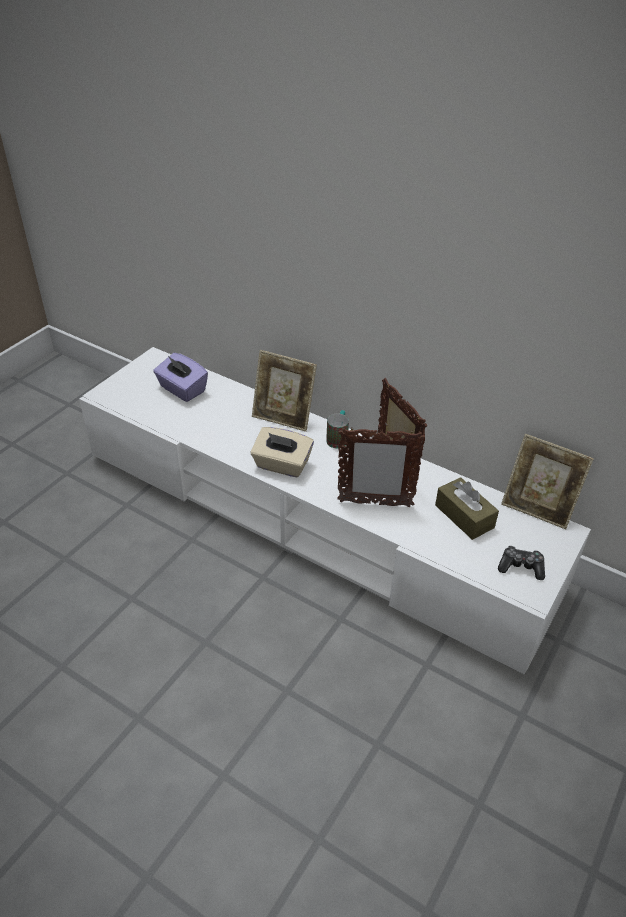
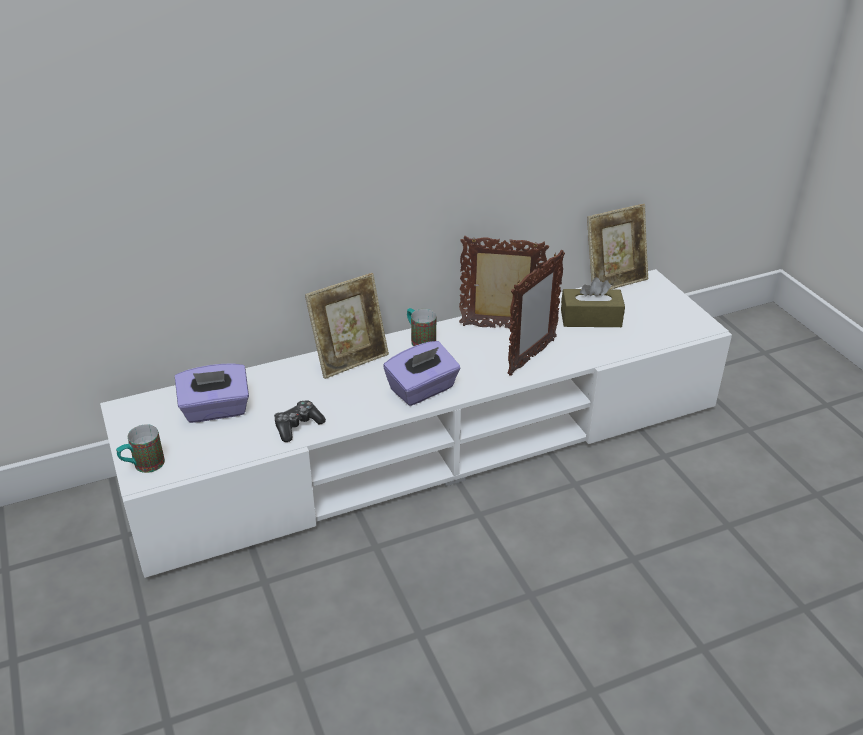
camera: 55 degrees left, 5 degrees down
beige tissue box [250,427,314,477] -> purple tissue box [383,341,460,406]
game controller [498,546,545,580] -> game controller moved to [274,400,326,442]
none -> mug [116,424,165,473]

